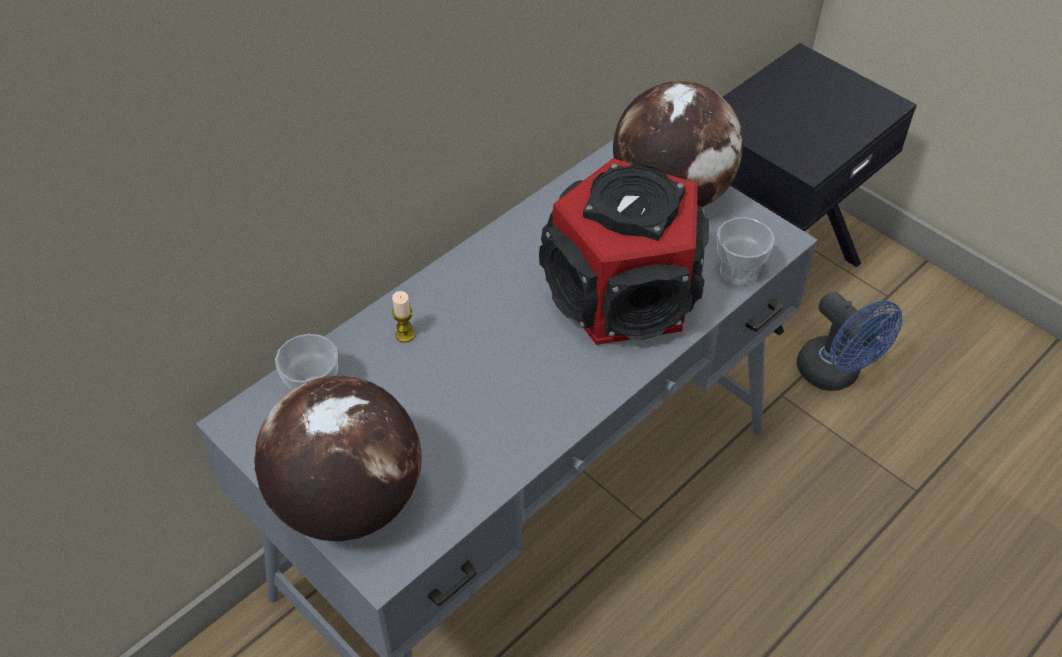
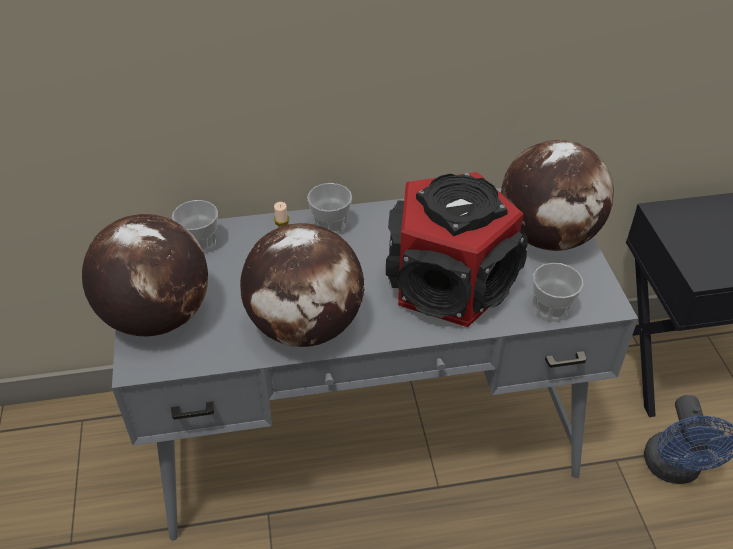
camera: 35 degrees right, 5 degrees down
none -> globe [240,223,364,347]
none -> cup [307,183,352,235]

